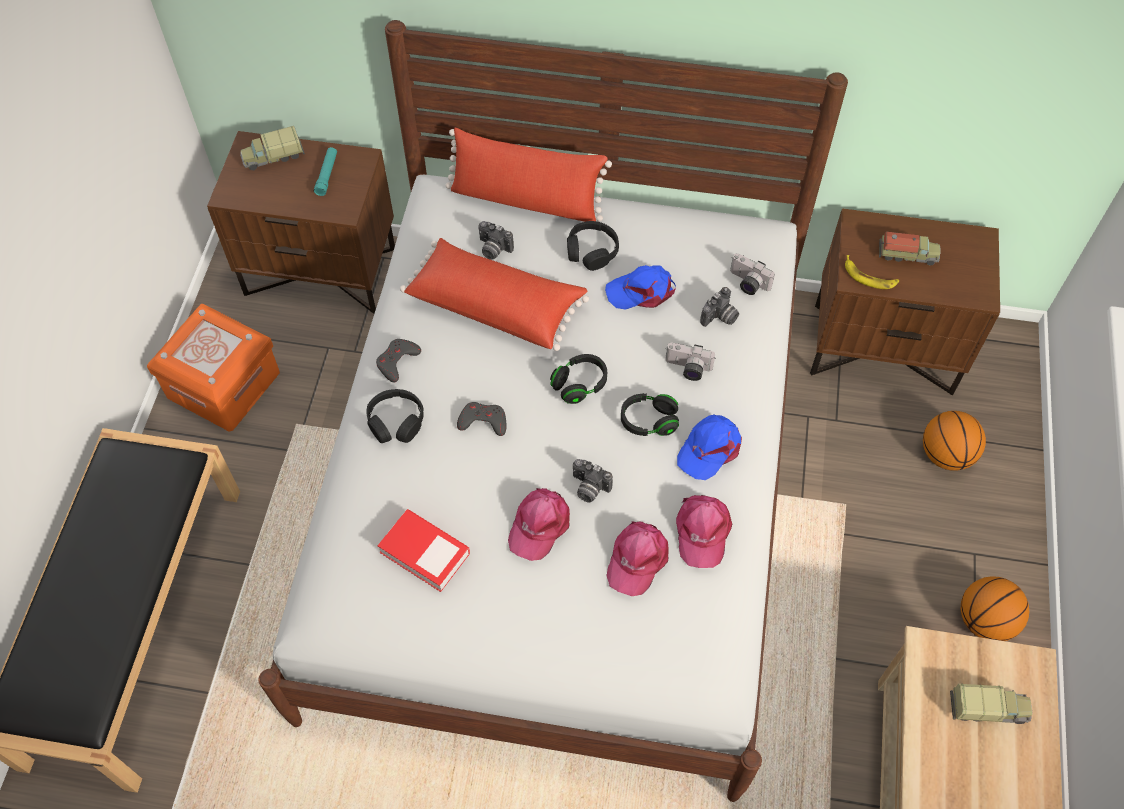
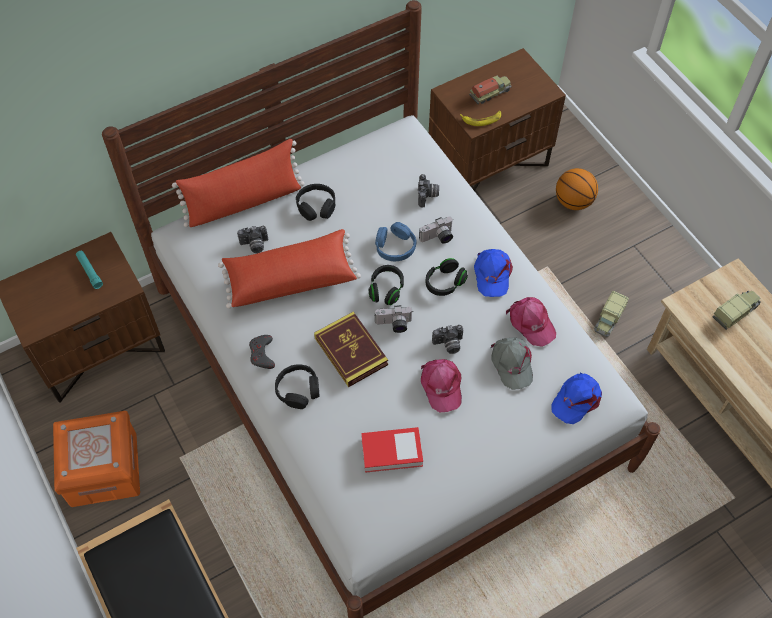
camera: 40 degrees left, 0 degrees up
toy truck [240,126,305,170] -> toy truck moved to [594,291,629,337]
grey game controller [457,402,507,436] -> book [314,312,388,387]
blue cap [605,265,676,309] -> blue cap moved to [551,373,602,424]
pink cap [606,521,669,596] -> grey cap [491,337,533,390]
camera [730,253,775,295] -> camera moved to [375,305,412,333]
basketball [961,576,1029,641] -> none
none -> blue headphones [375,222,417,261]

